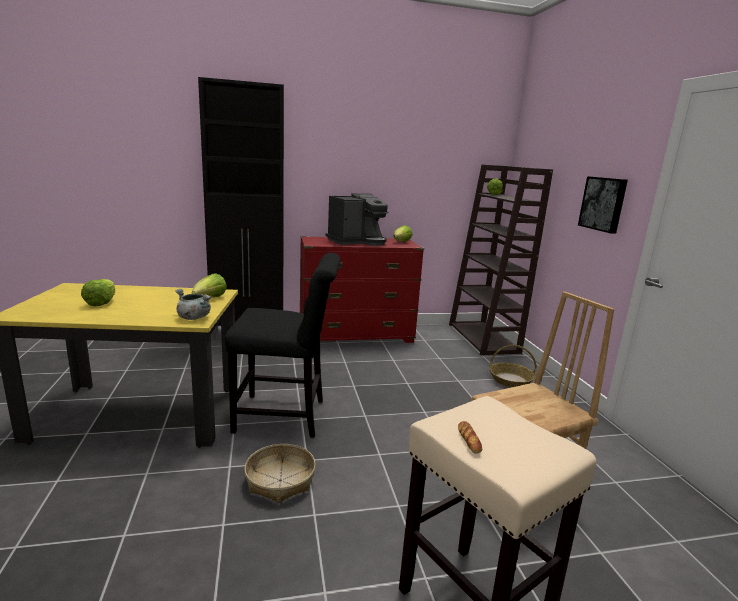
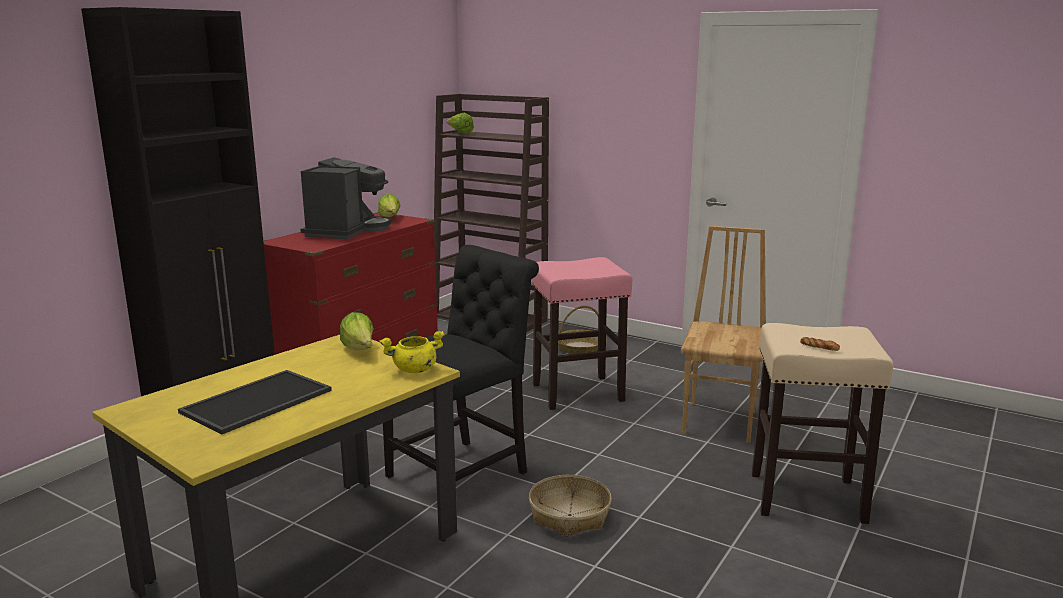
camera: 45 degrees left, 0 degrees up
lettuce [81,279,115,306] -> tray [178,370,332,434]
grey cooking pot [175,289,212,320] -> yellow cooking pot [379,331,445,373]
picture [578,176,628,234] -> none
none -> pink stool [532,257,632,410]

